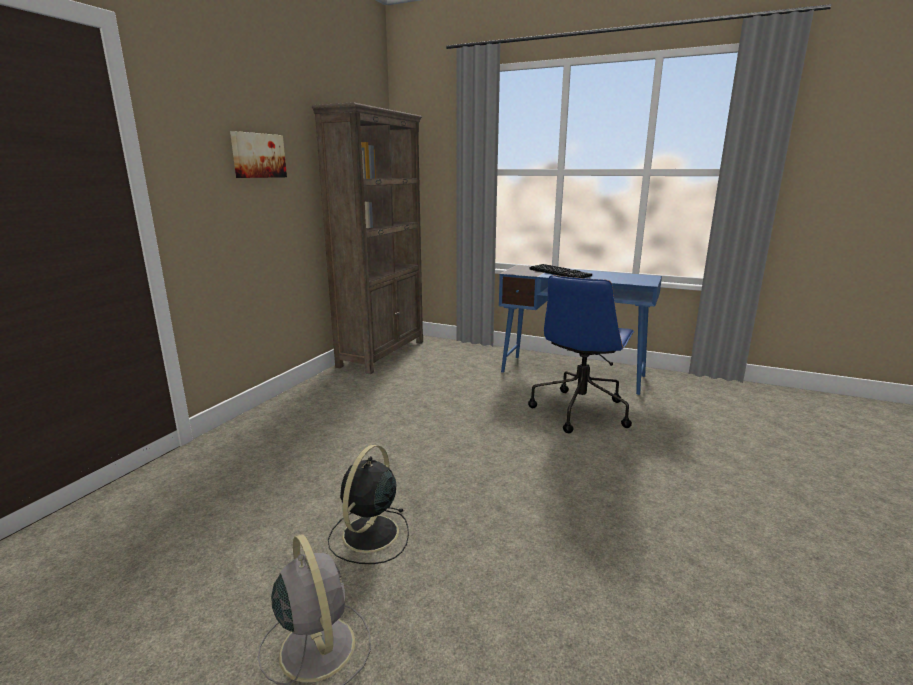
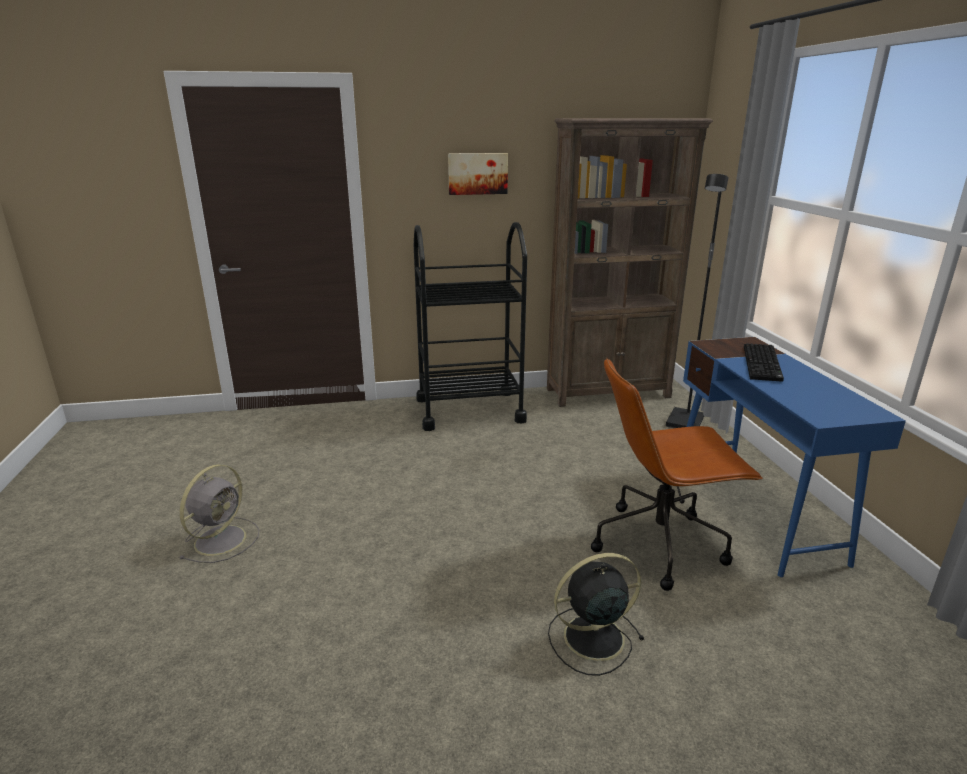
camera: 55 degrees right, 5 degrees up
black fan [328,445,409,564] -> black fan moved to [548,553,644,676]
blue office chair [528,275,634,433] -> brown office chair [591,358,763,591]
none -> black cart [414,222,527,431]
none -> black floor lamp [666,174,729,428]

